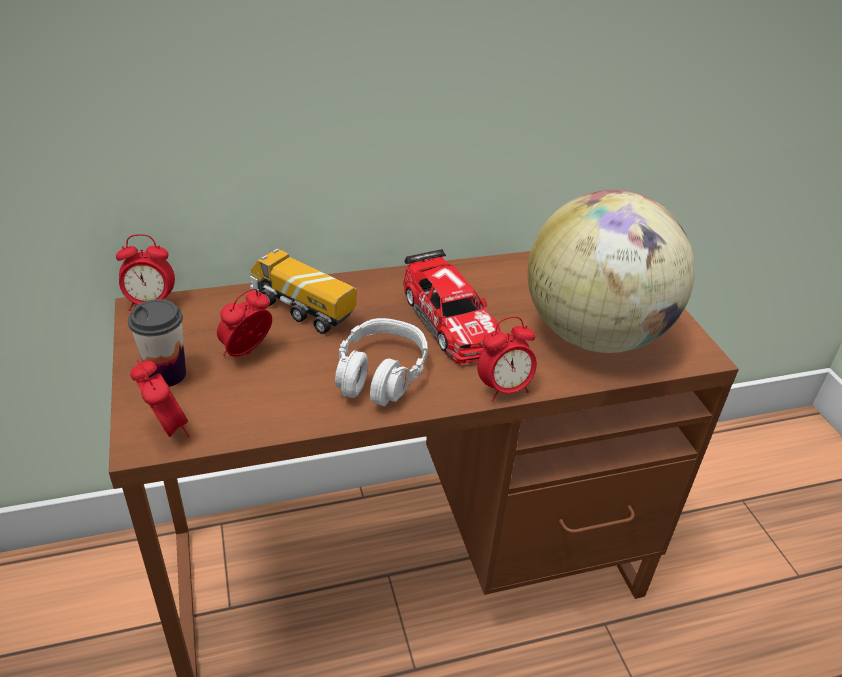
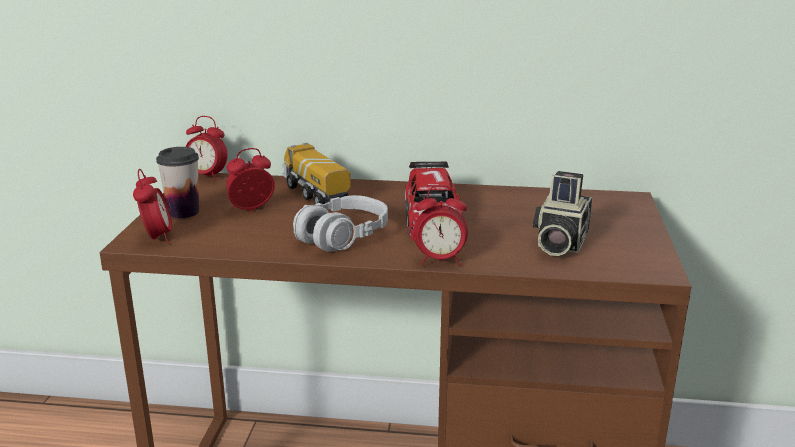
camera: 25 degrees right, 15 degrees down
globe [528,190,695,353] -> camera [533,171,592,256]

